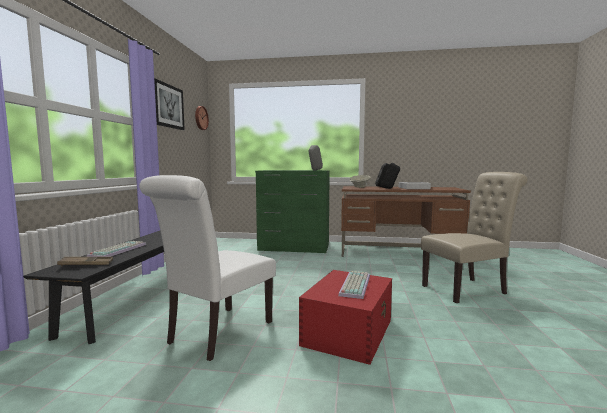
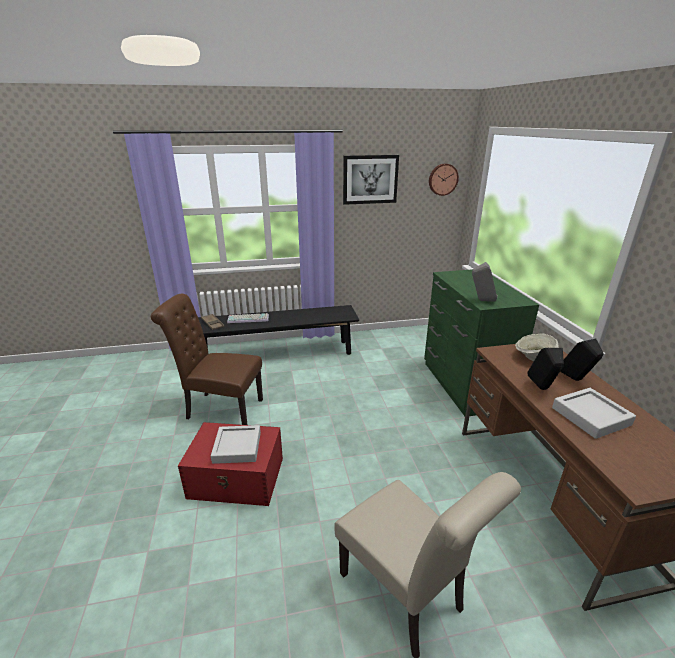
camera: 70 degrees right, 20 degrees up
white chair [139,175,276,361] -> brown chair [151,294,263,425]
keyboard [338,271,370,299] -> grey tray [211,425,261,464]

